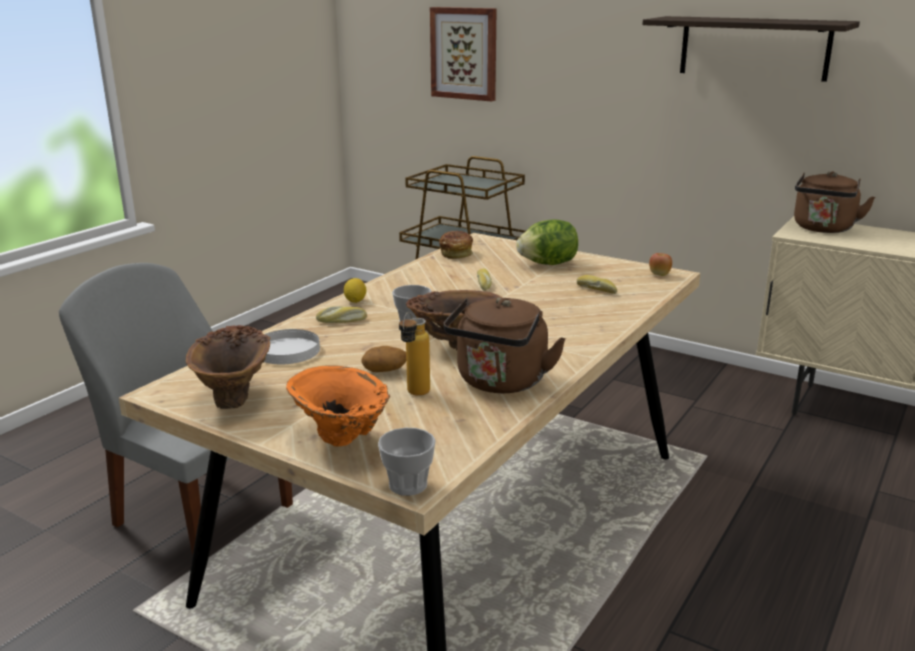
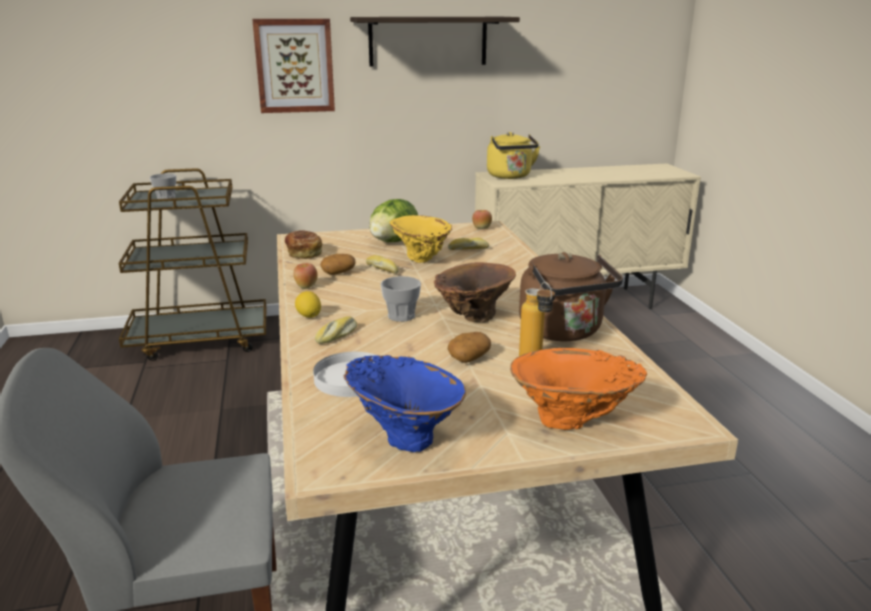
camera: 45 degrees left, 0 degrees up
brown vase [186,325,271,409] -> blue vase [344,355,466,452]
cup [378,428,436,496] -> cup moved to [150,173,176,199]
picture [430,7,497,101] -> picture moved to [252,19,335,113]
brown kettle [794,171,876,233] -> yellow kettle [487,132,540,179]
none -> apple [293,263,318,289]
none -> potato [320,254,355,275]
none -> yellow vase [390,215,452,263]

